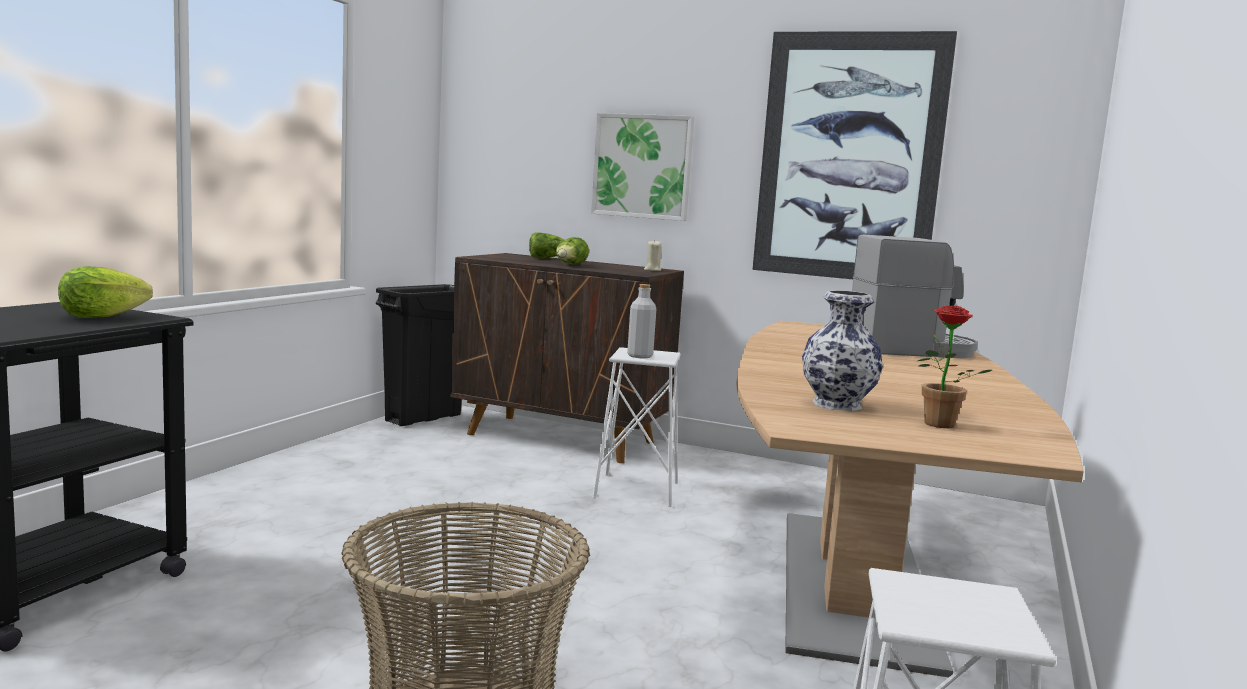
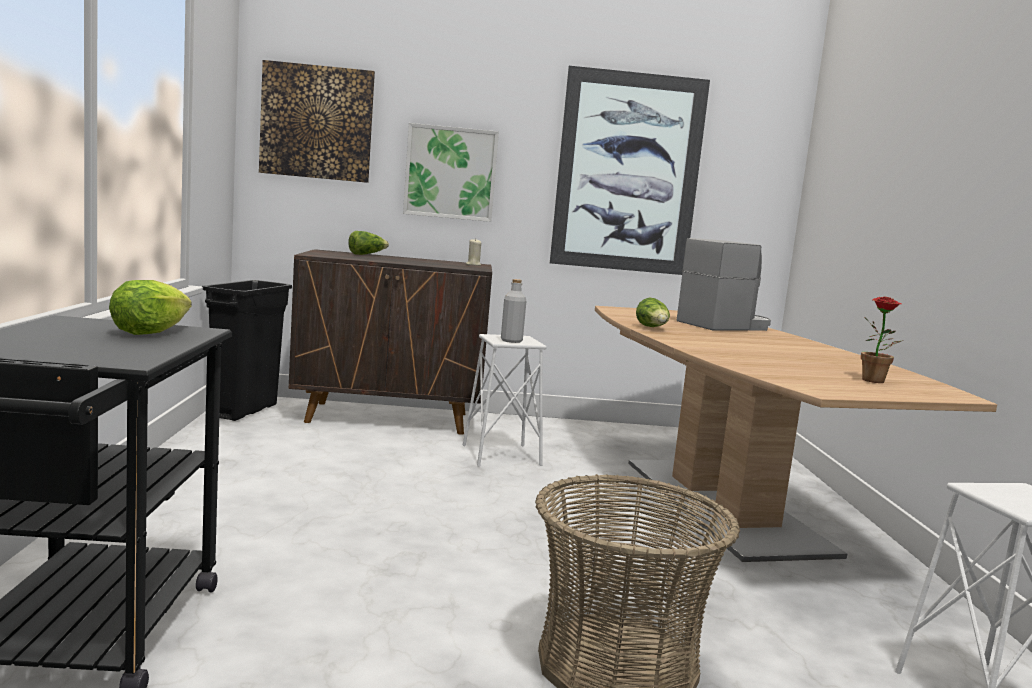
camera: 25 degrees left, 0 degrees up
lettuce [556,237,589,265] -> lettuce moved to [636,298,670,327]
vase [802,290,883,411] -> none
none -> picture [259,60,375,183]

